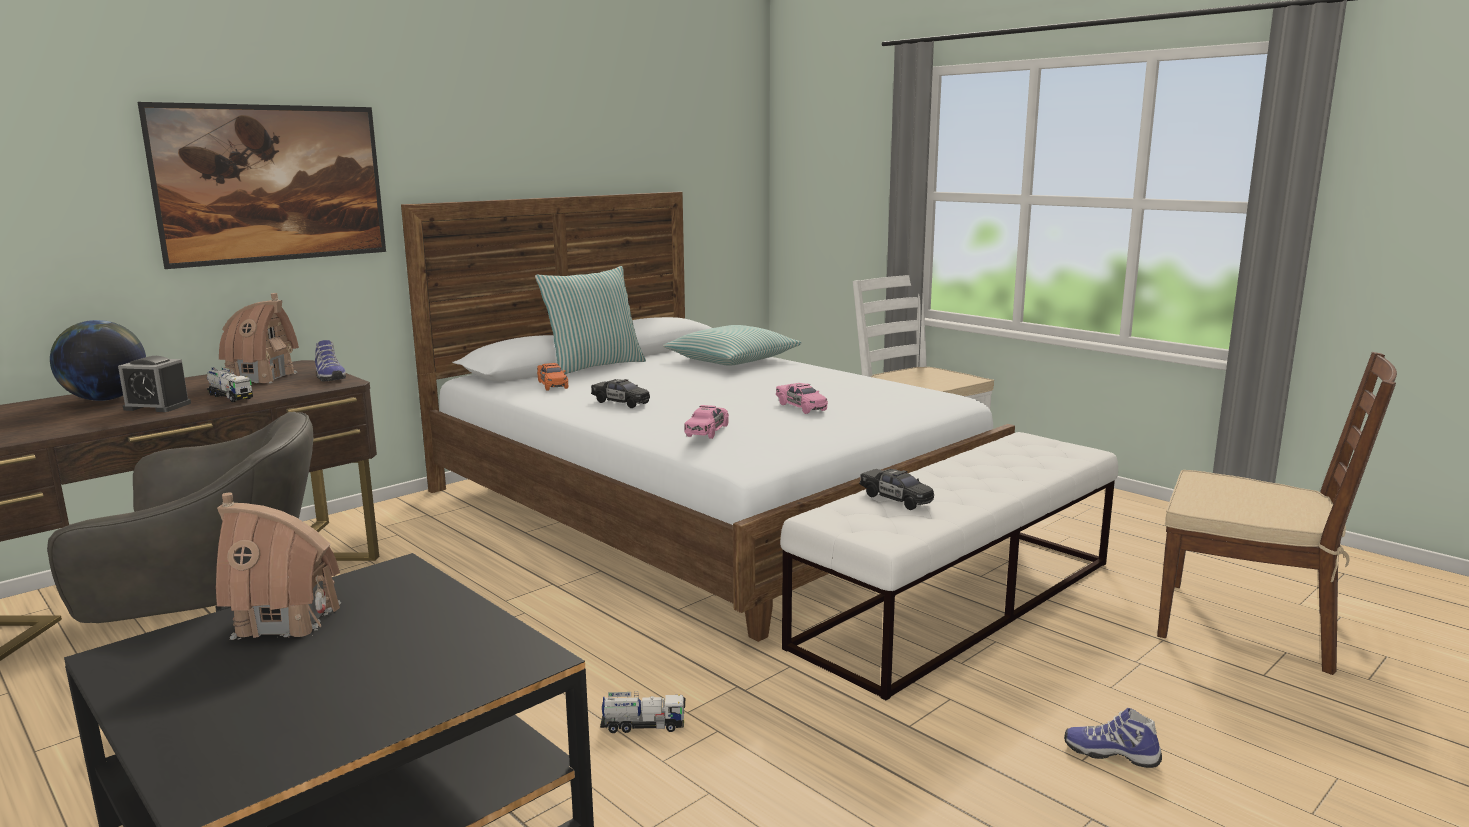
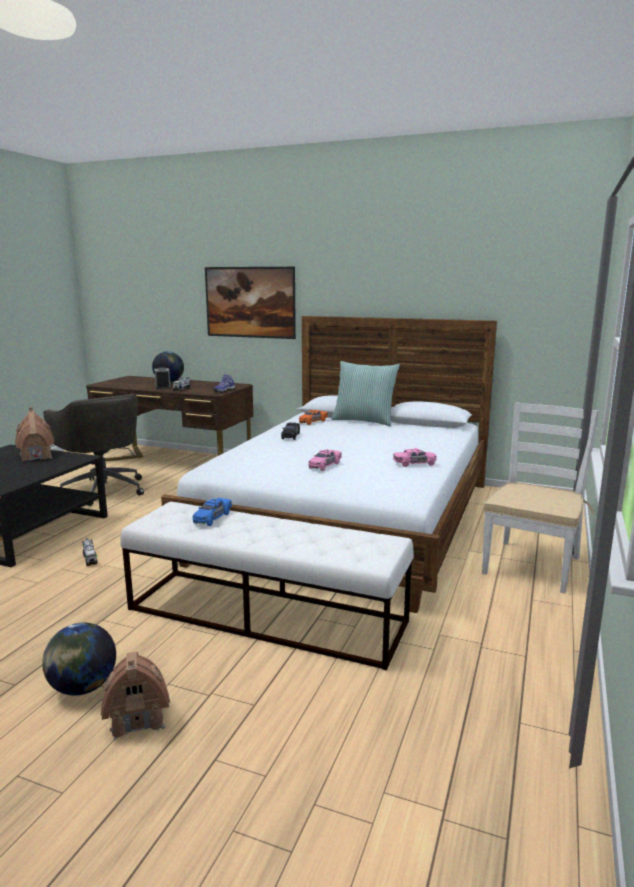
camera: 65 degrees right, 0 degrees up
toy house [219,293,299,383] -> toy house moved to [101,652,170,740]
pillow [663,325,802,366] -> none
pink toy car [684,405,729,439] -> pink toy car moved to [393,448,437,467]
black toy car [859,469,934,510] -> blue toy car [192,498,232,526]
shoe [1064,708,1162,768] -> globe [42,623,116,696]
brown chair [1157,352,1397,675] -> none

